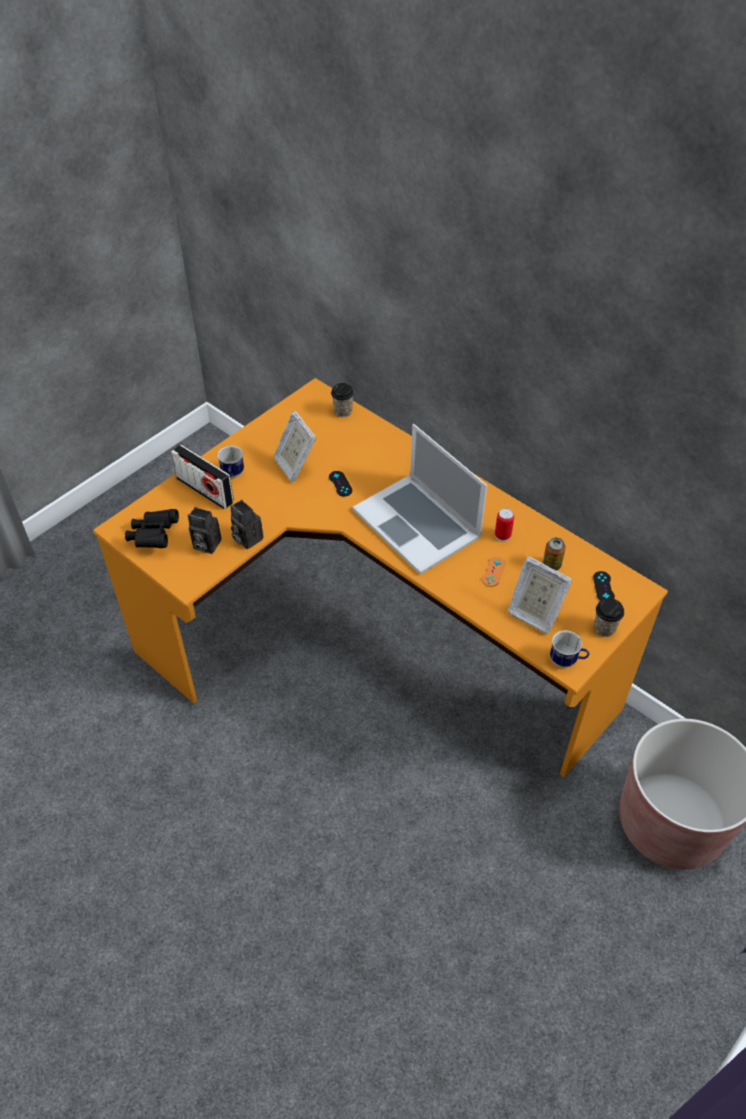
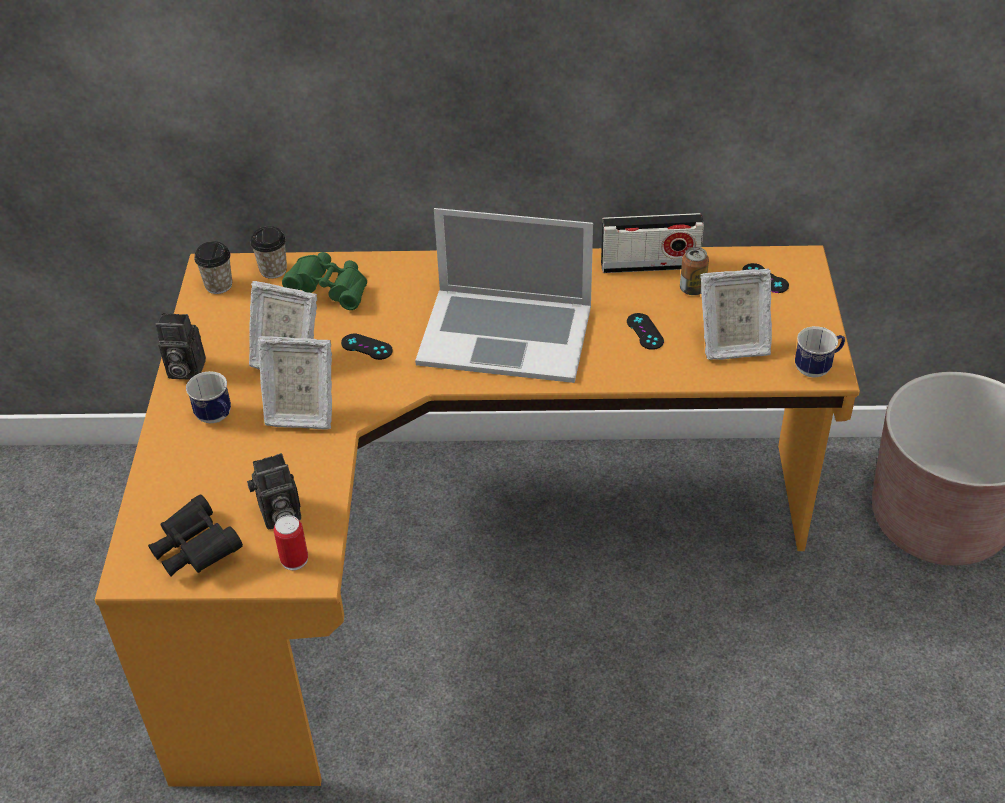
camera: 40 degrees left, 5 degrees down
radio [171,445,234,509] -> radio moved to [601,213,704,273]
camera [230,500,264,549] -> camera moved to [155,313,206,380]
orange game controller [482,557,506,587] -> black game controller [627,313,664,350]
can [495,508,514,542] -> can moved to [274,515,308,570]
cup [594,598,624,637] -> cup moved to [194,241,232,294]
none -> picture frame [258,336,332,429]
none -> green binoculars [282,252,367,310]

